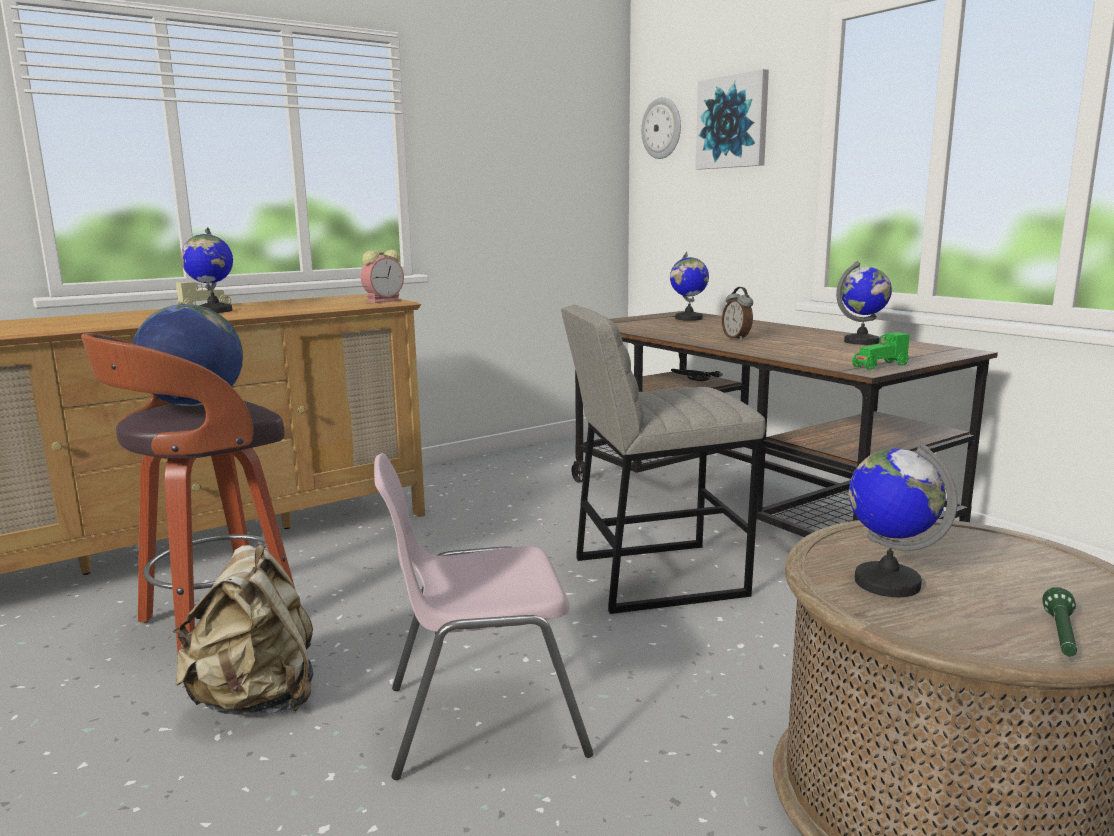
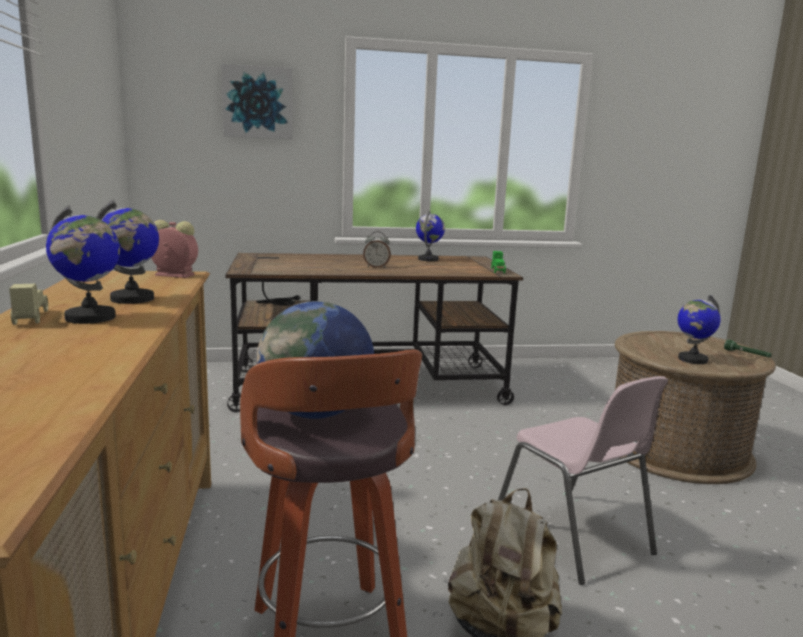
camera: 65 degrees left, 0 degrees up
alarm clock [361,250,404,303] -> alarm clock turned 60 degrees counterclockwise [151,220,198,278]
pink chair [374,453,593,780] -> pink chair turned 45 degrees counterclockwise [498,376,668,585]
grey chair [561,305,766,614] -> none
wall clock [641,97,681,159] -> none
globe [670,252,709,321] -> globe moved to [96,200,159,304]

